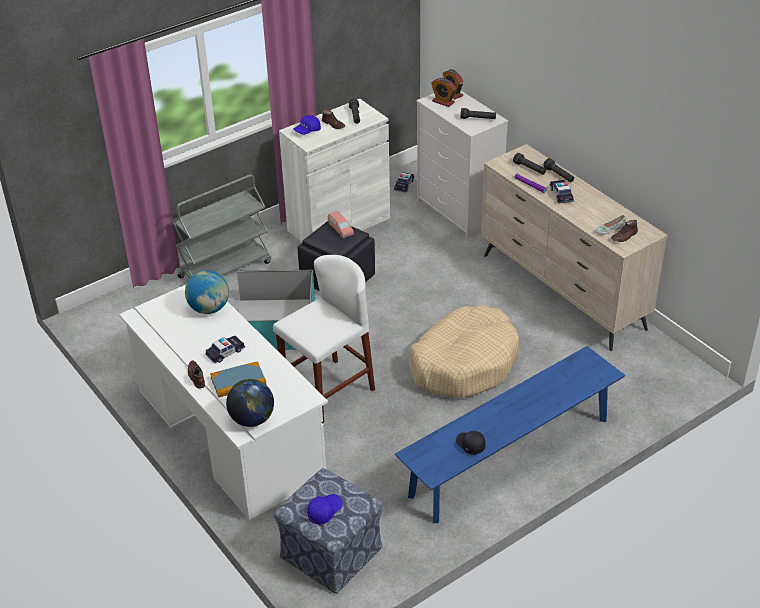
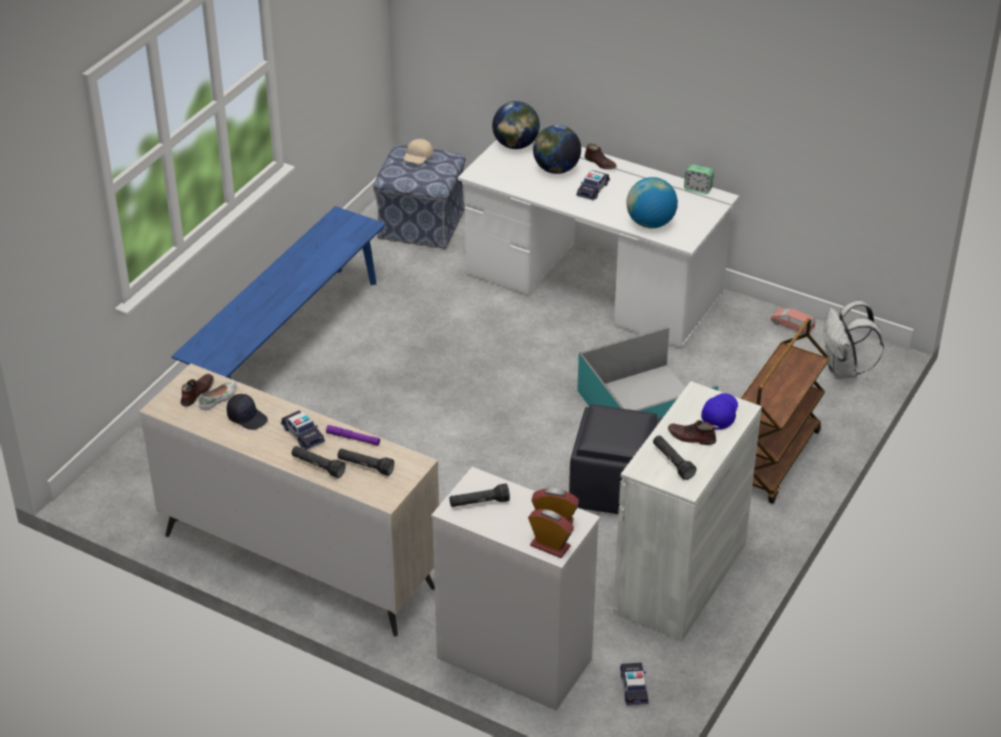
camera: 155 degrees right, 0 degrees up
grey cart [172,174,271,279] -> brown cart [741,318,830,504]
book [210,361,266,398] -> globe [533,125,581,174]
white stool [273,255,375,423] -> none
blue cap [307,494,343,525] -> beige cap [403,139,433,164]
pink toy car [328,211,354,238] -> pink toy car moved to [771,308,815,335]
beige dog bed [409,305,519,398] -> none
black cap [456,431,485,455] -> black cap moved to [227,394,268,430]
none -> alarm clock [684,164,714,194]
none -> white backpack [823,301,884,379]

